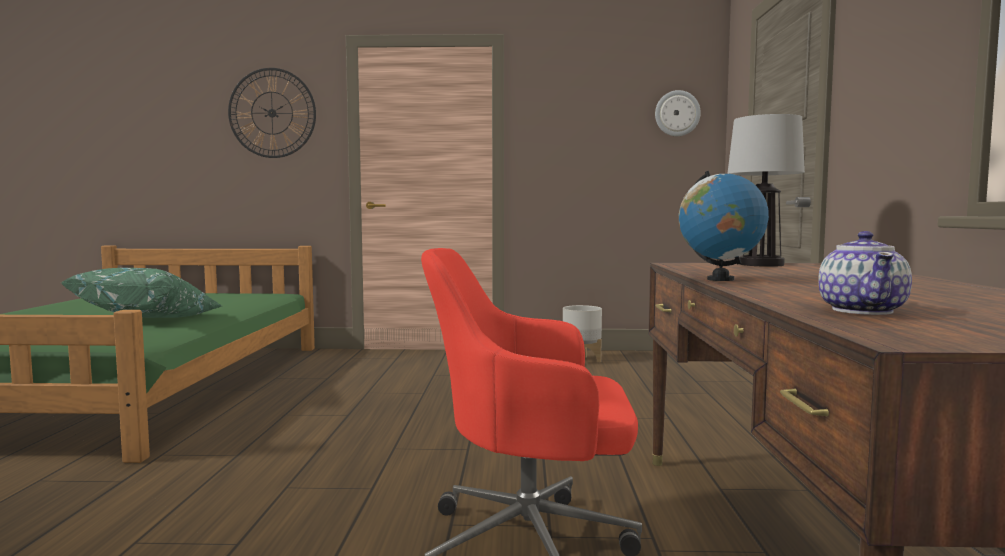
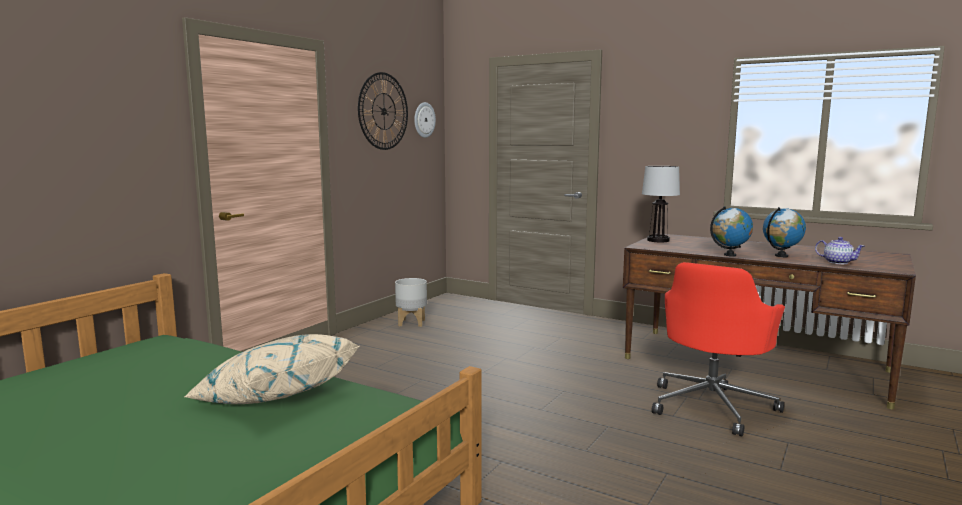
camera: 60 degrees left, 5 degrees up
green pillow [60,268,222,318] -> beige pillow [184,334,359,404]
wall clock [228,68,316,158] -> wall clock moved to [358,72,408,150]
none -> globe [763,207,806,258]

